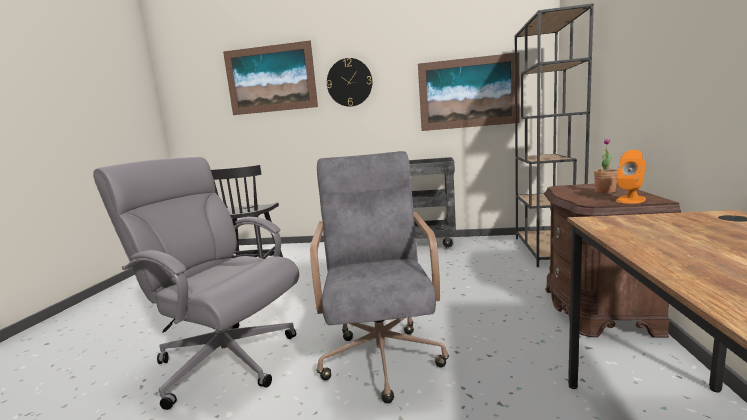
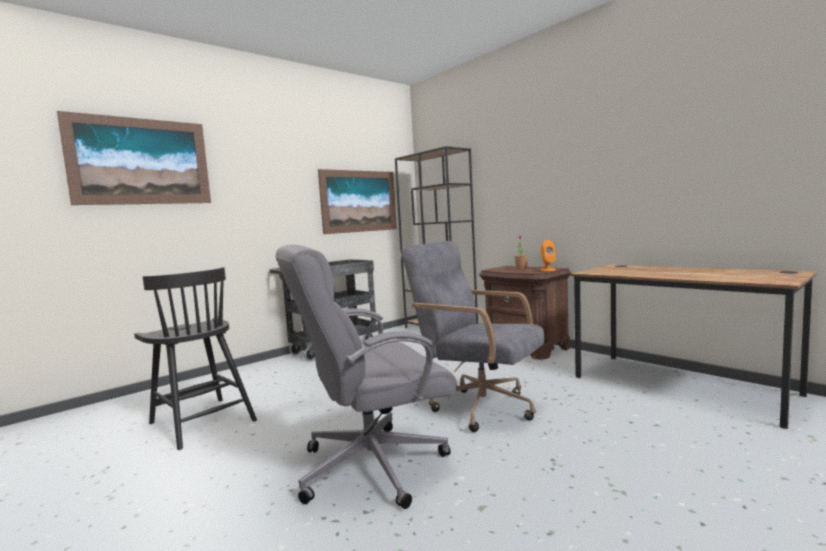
camera: 50 degrees left, 5 degrees down
wall clock [327,58,372,107] -> none

